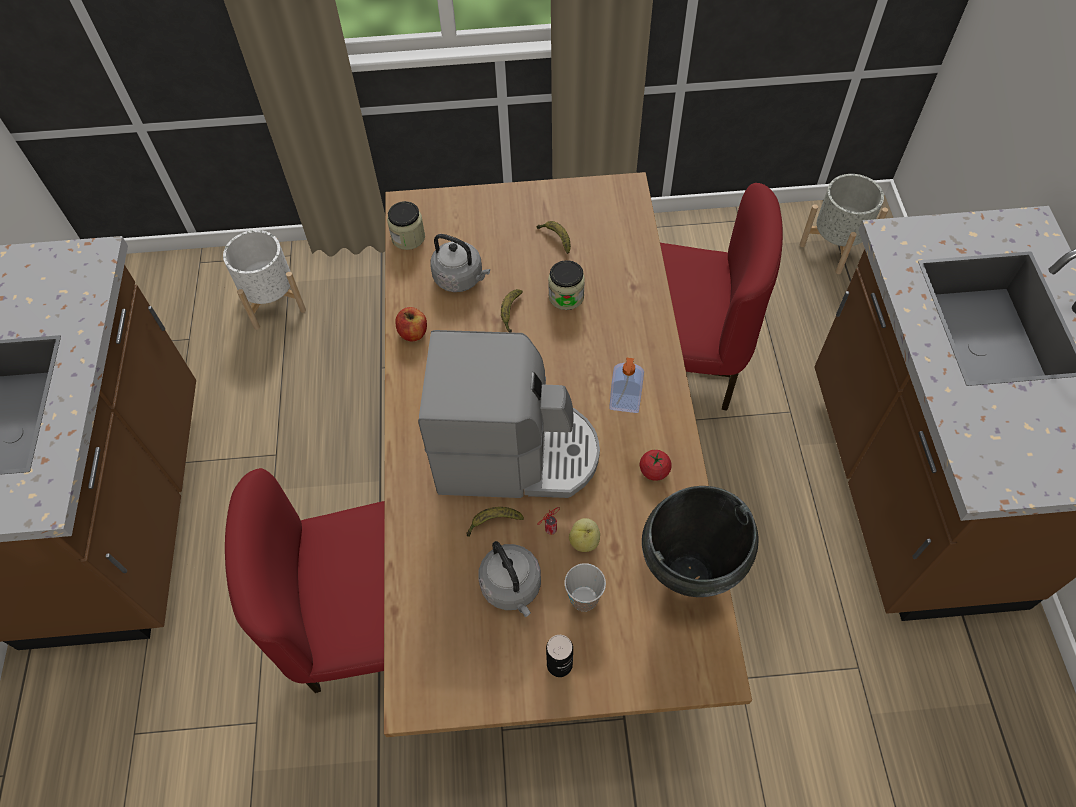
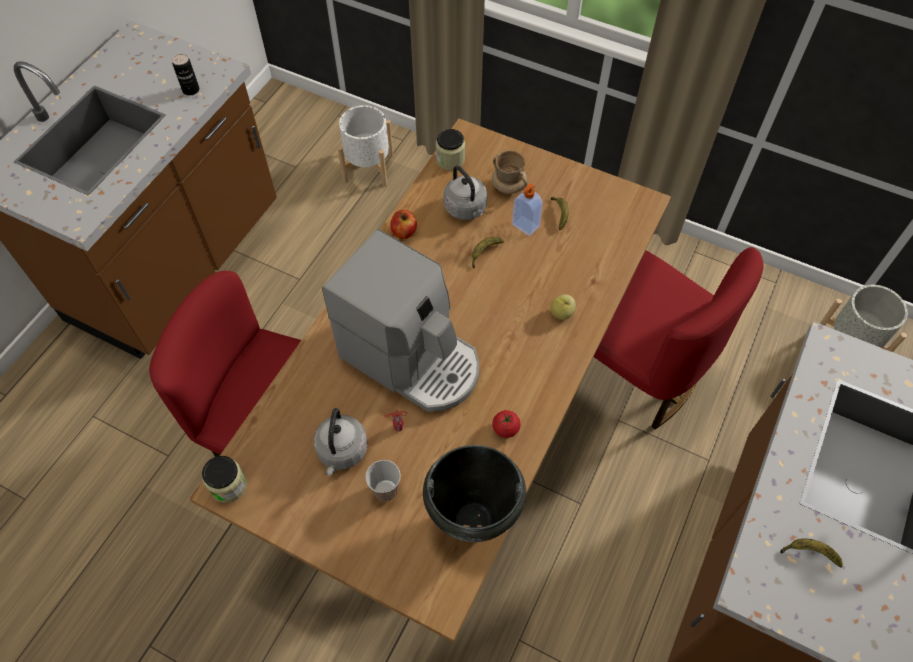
camera: 30 degrees right, 0 degrees up
banana [467,507,524,537] -> banana moved to [780,539,843,568]
can [546,635,573,677] -> can moved to [172,54,199,95]
jar [548,260,585,310] -> jar moved to [202,456,247,503]
apple [569,518,600,552] -> apple moved to [550,294,576,320]
soap dispenser [609,358,644,413] -> soap dispenser moved to [512,183,543,236]
none -> beige mug [492,151,528,194]

